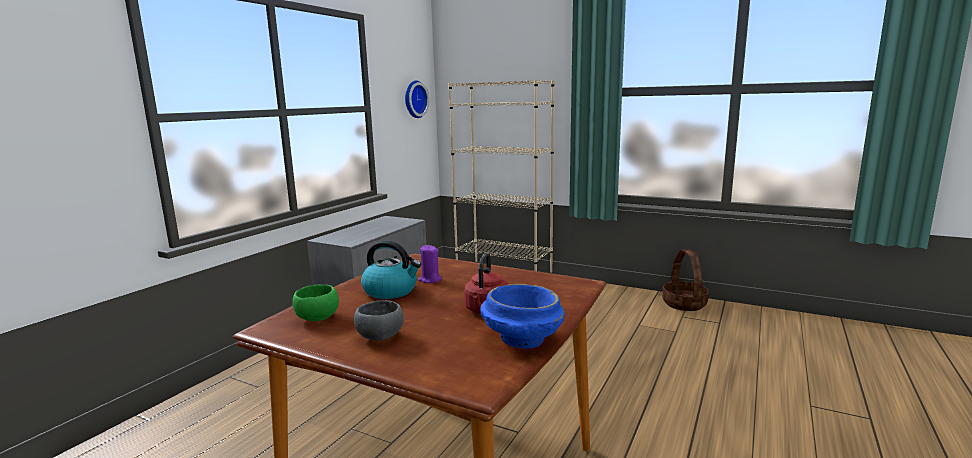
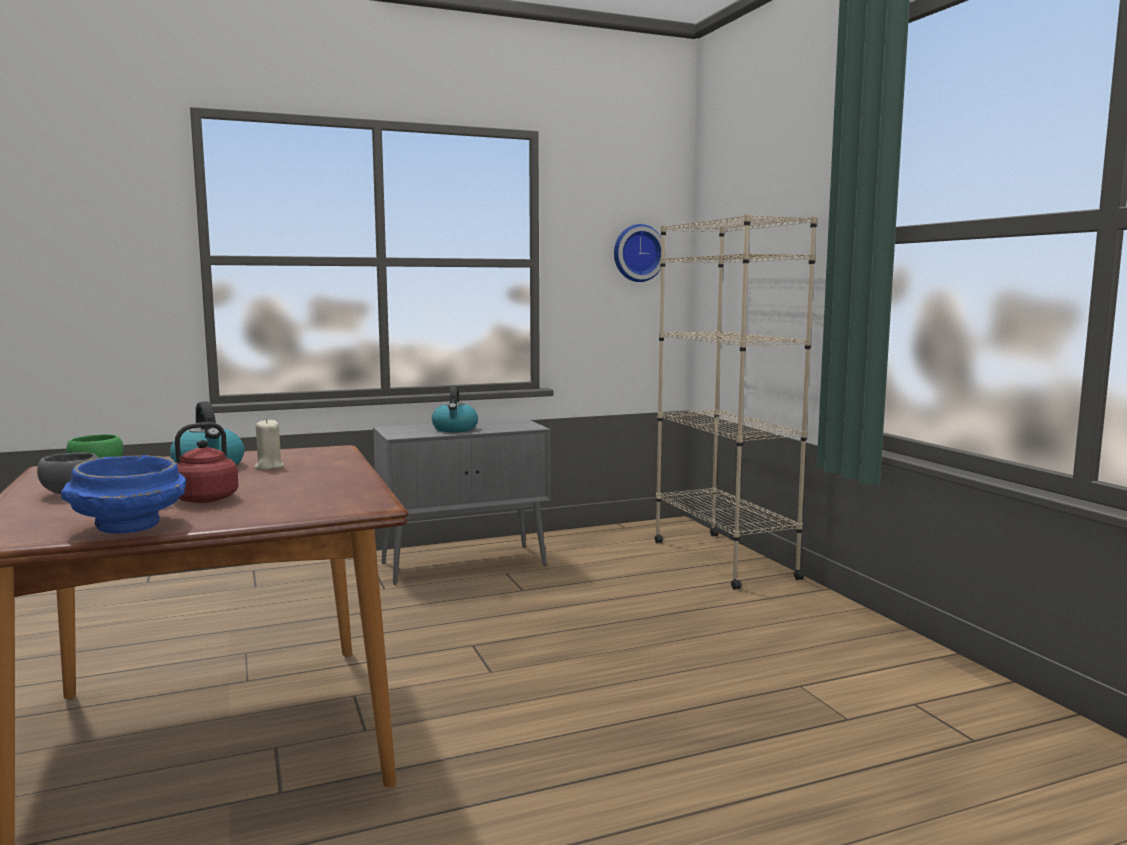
camera: 40 degrees right, 5 degrees down
purple candle [418,245,442,283] -> beige candle [254,418,284,470]
basket [662,249,709,311] -> none
none -> kettle [432,385,478,432]

